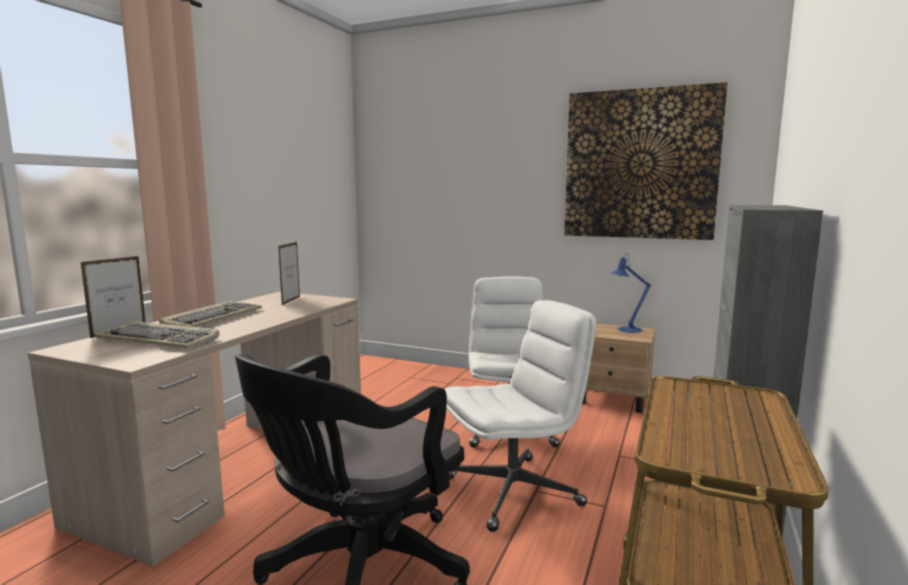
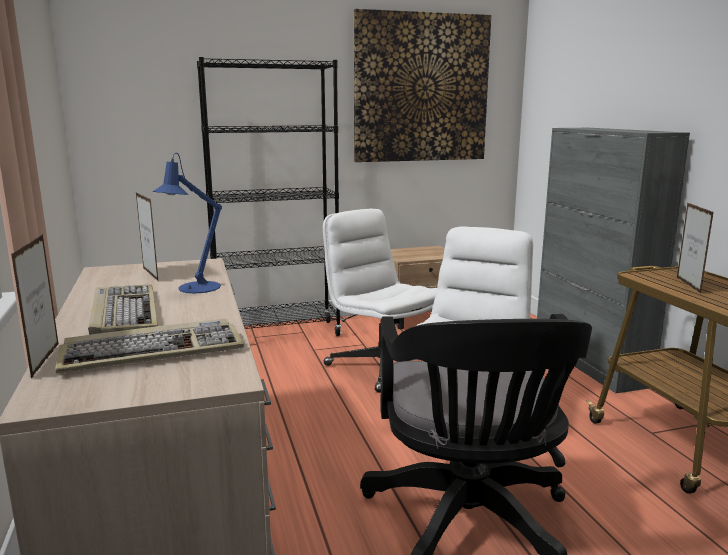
camera: 40 degrees left, 5 degrees up
blue table lamp [611,253,651,333] -> blue table lamp moved to [153,153,222,293]
none -> black bookcase [197,57,341,336]
none -> picture frame [677,202,714,293]

